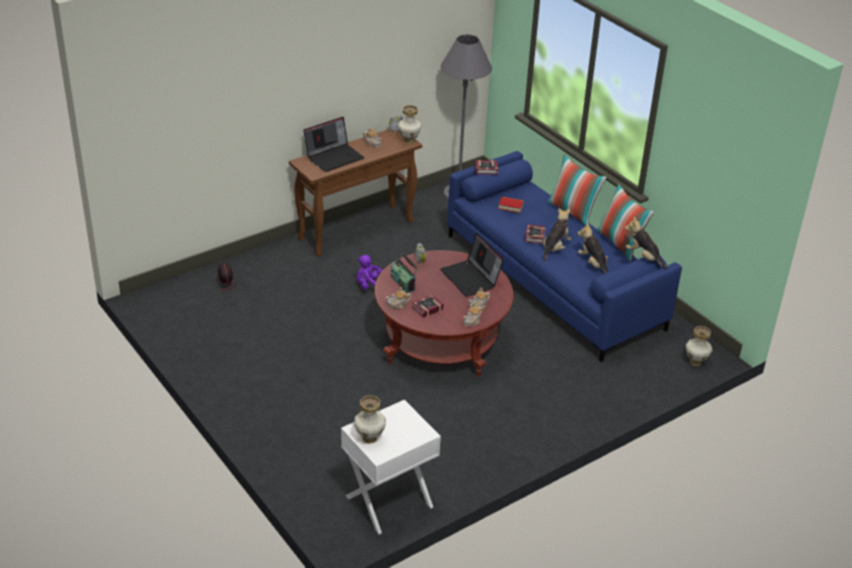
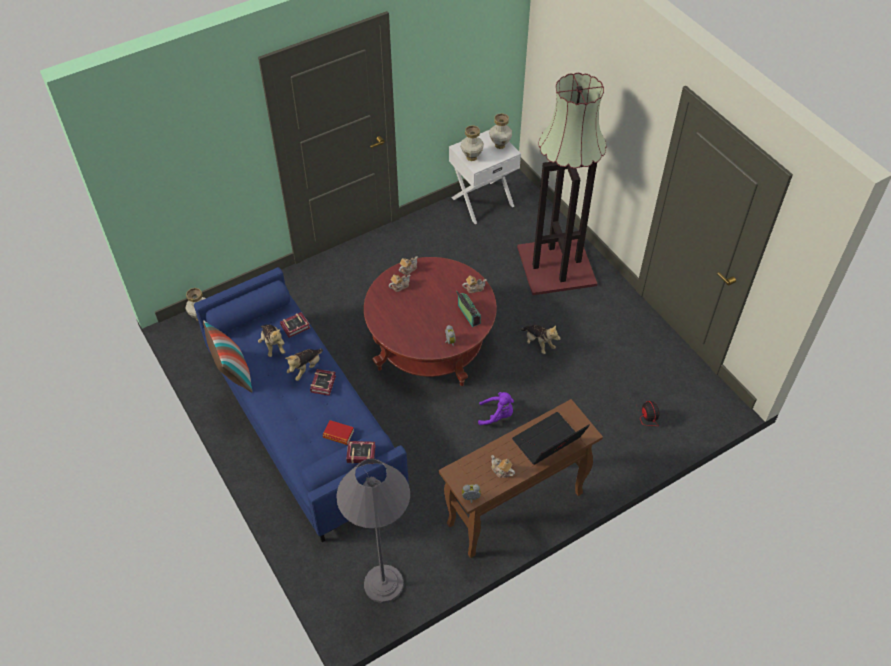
camera: 175 degrees left, 15 degrees up
vase [398,105,422,144] -> vase moved to [461,125,484,161]
book [412,294,444,318] -> book moved to [280,312,310,338]
laptop [441,233,504,297] -> none
pillow [547,154,607,226] -> none
plush toy [625,216,668,270] -> plush toy moved to [519,325,561,354]
none -> floor lamp [517,73,606,295]

